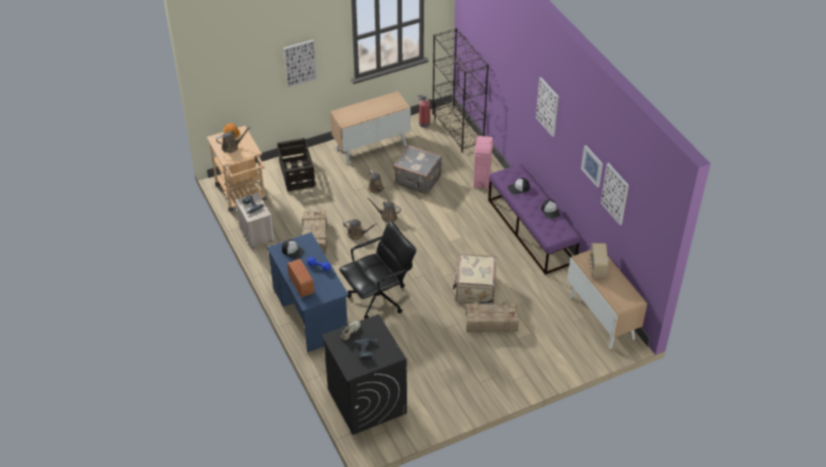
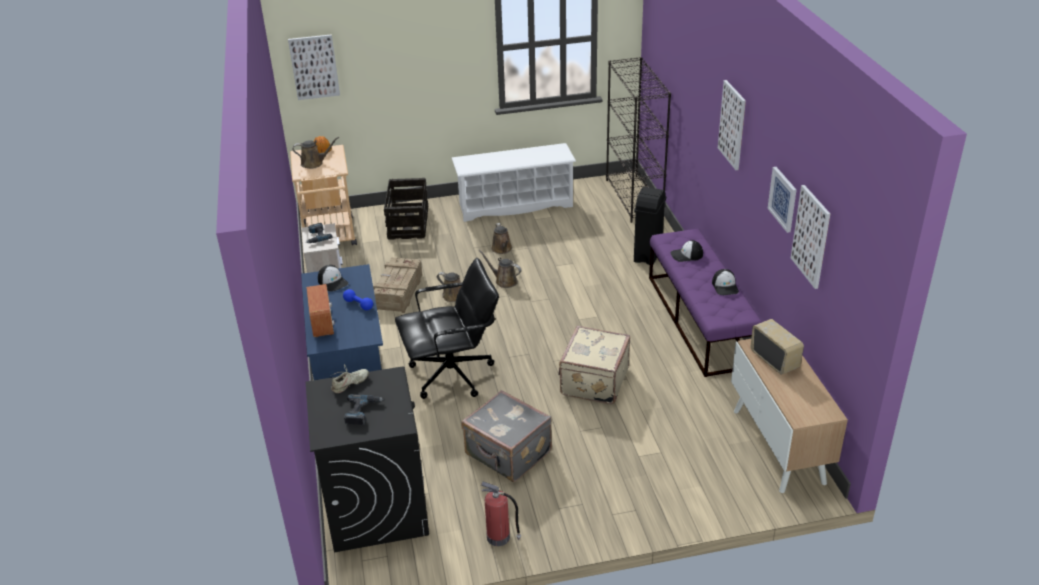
camera: 15 degrees right, 10 degrees down
picture [284,40,317,87] -> picture moved to [288,34,340,100]
cabinet [330,91,411,165] -> white shoe rack [452,143,576,222]
grey suitcase [393,145,442,195] -> grey suitcase moved to [462,390,552,482]
fire extinguisher [418,95,436,128] -> fire extinguisher moved to [481,482,521,546]
crate [465,301,519,333] -> none
pink trash can [474,136,493,189] -> black trash can [634,187,666,265]
radio [589,243,608,278] -> radio turned 135 degrees clockwise [751,319,804,375]

